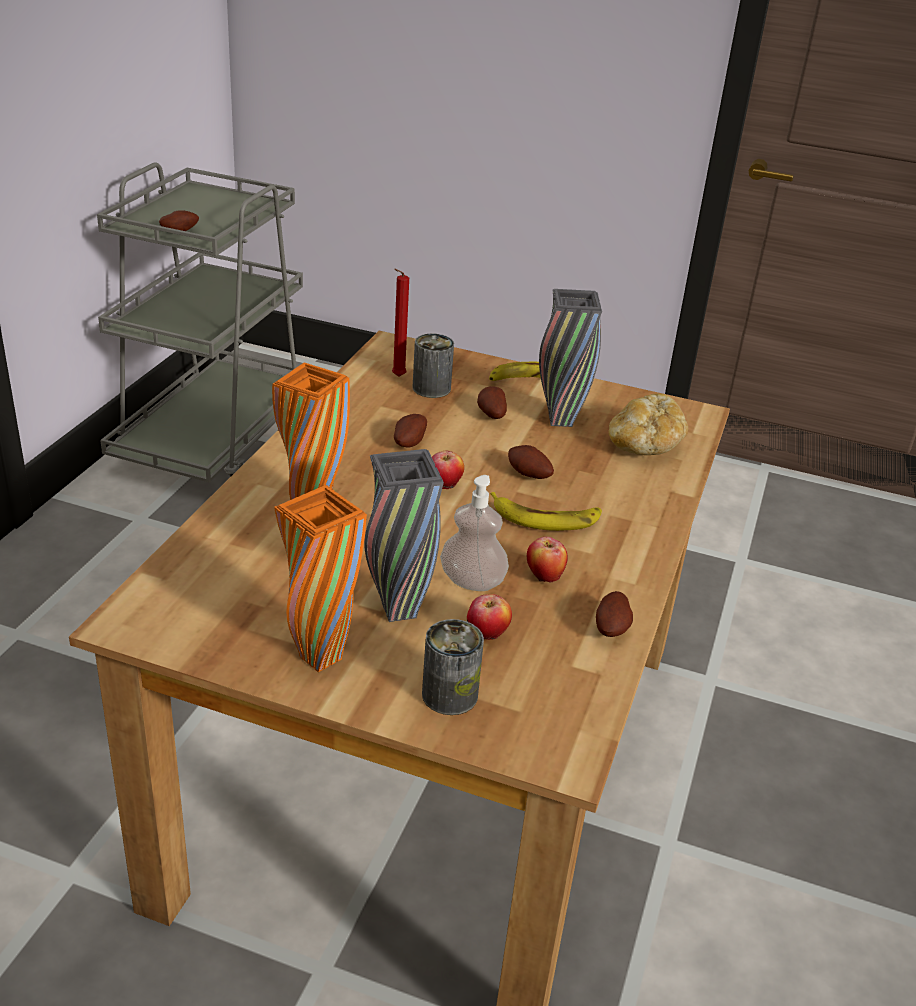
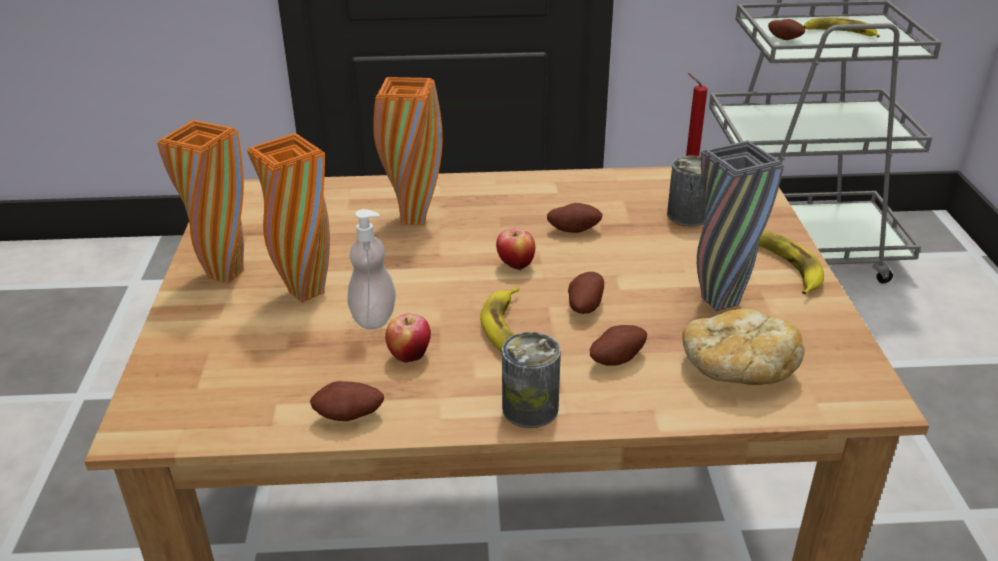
camera: 70 degrees right, 0 degrees up
grey vase [365,449,444,622] -> orange vase [247,133,330,303]
can [422,619,484,715] -> can moved to [502,332,561,428]
apple [467,594,512,640] -> none
potato [477,386,507,419] -> potato moved to [590,325,647,366]
none -> banana [803,18,880,37]

